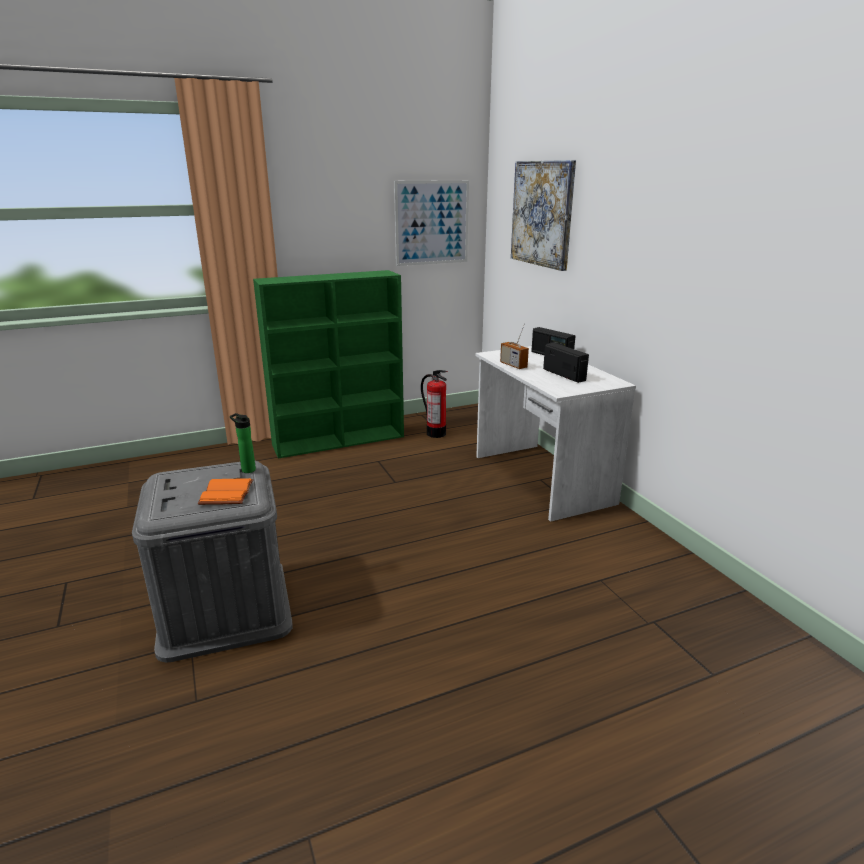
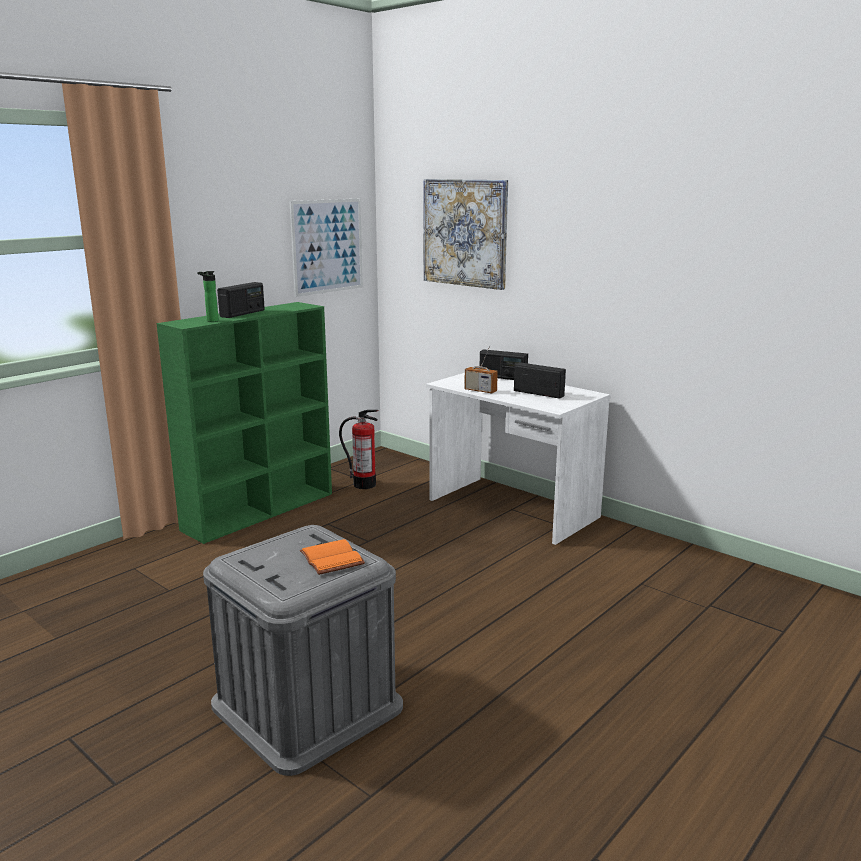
camera: 25 degrees left, 5 degrees down
bottle [230,413,256,473] -> bottle moved to [197,271,219,322]
none -> radio [217,282,265,318]

